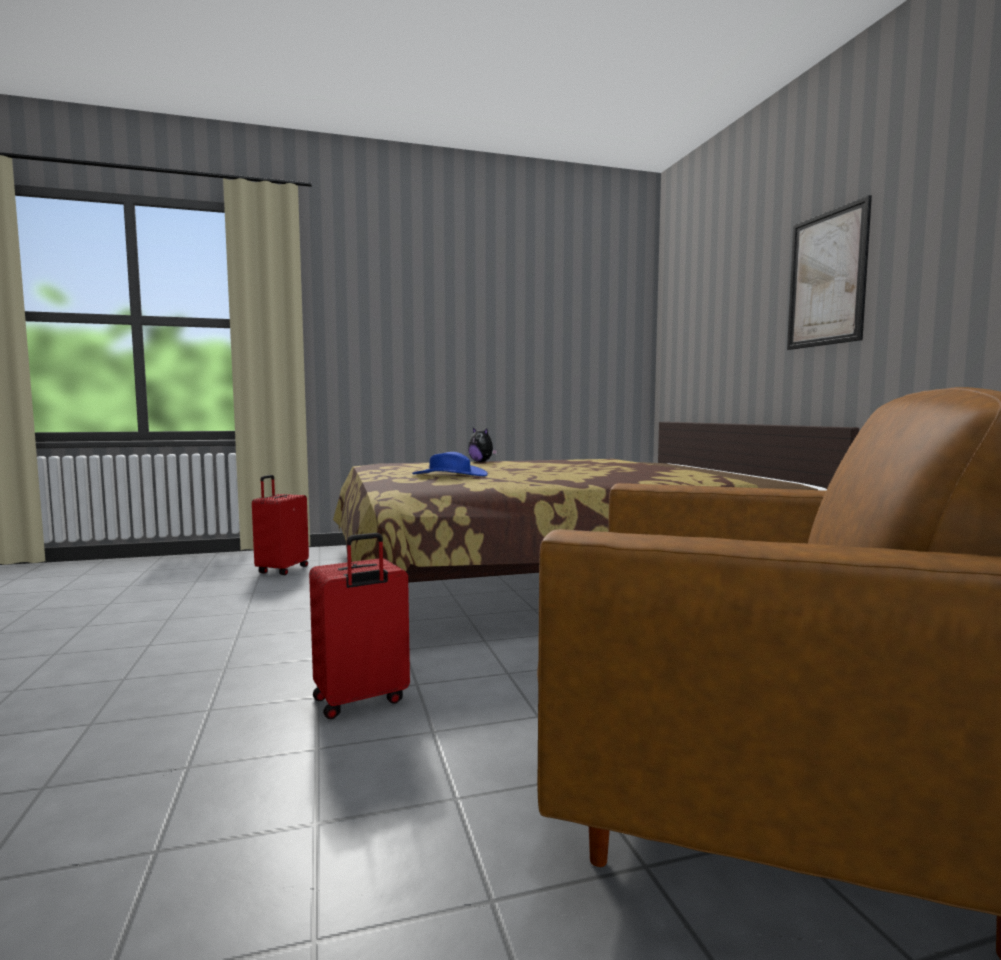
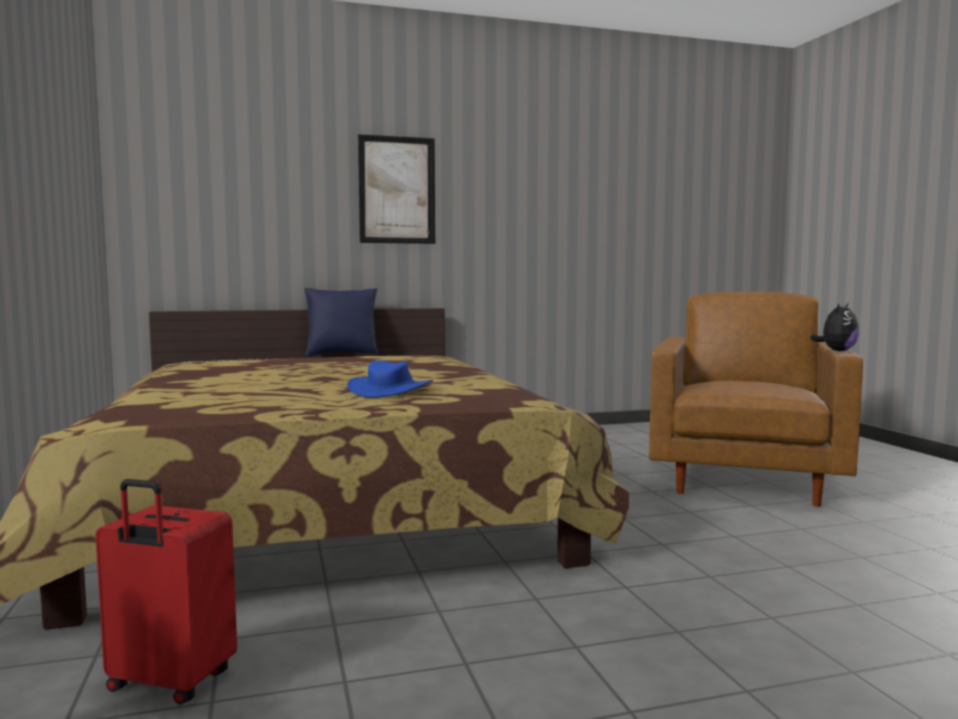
camera: 90 degrees left, 0 degrees up
red suitcase [309,533,410,719] -> none
plush toy [468,428,498,462] -> plush toy moved to [810,304,859,351]
none -> blue pillow [304,288,379,357]

